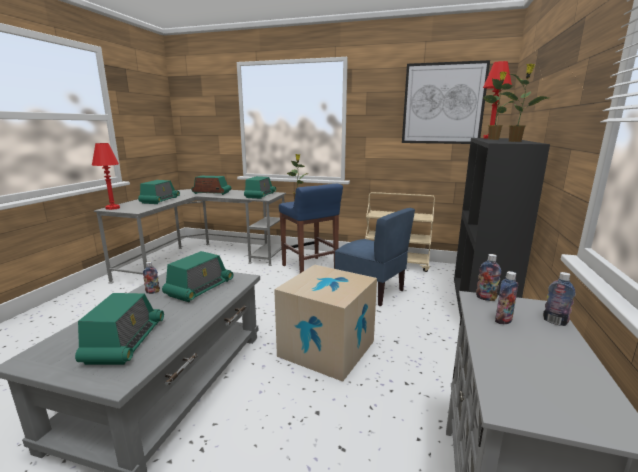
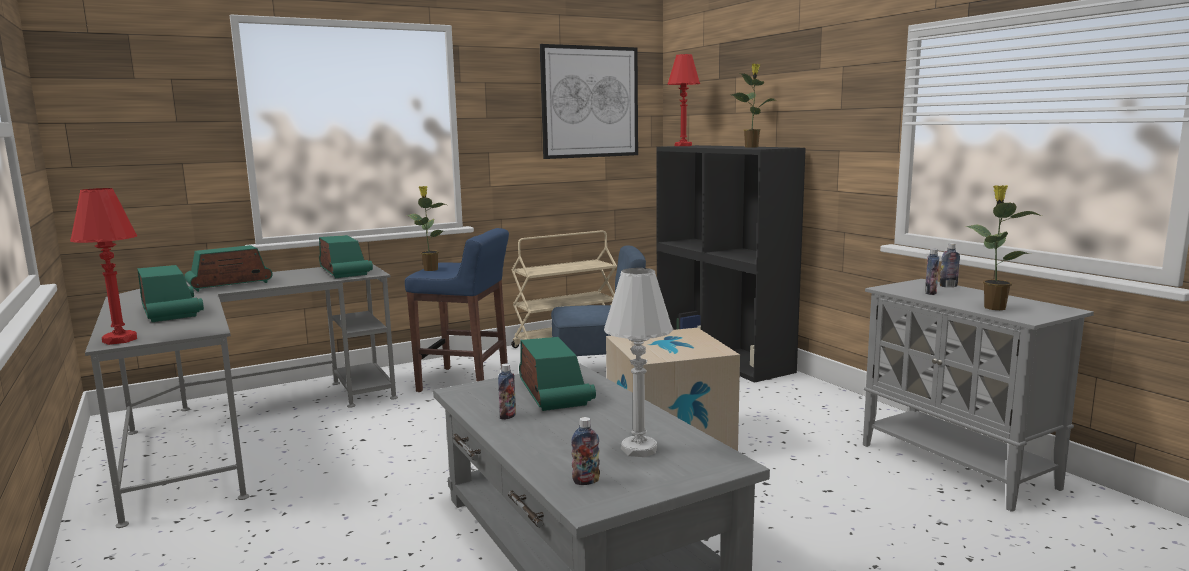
camera: 45 degrees left, 5 degrees down
radio [75,293,164,365] -> white table lamp [604,268,673,457]
bottle [476,254,501,301] -> bottle moved to [571,417,600,485]
potted plant [483,71,514,140] -> potted plant moved to [966,185,1043,310]

